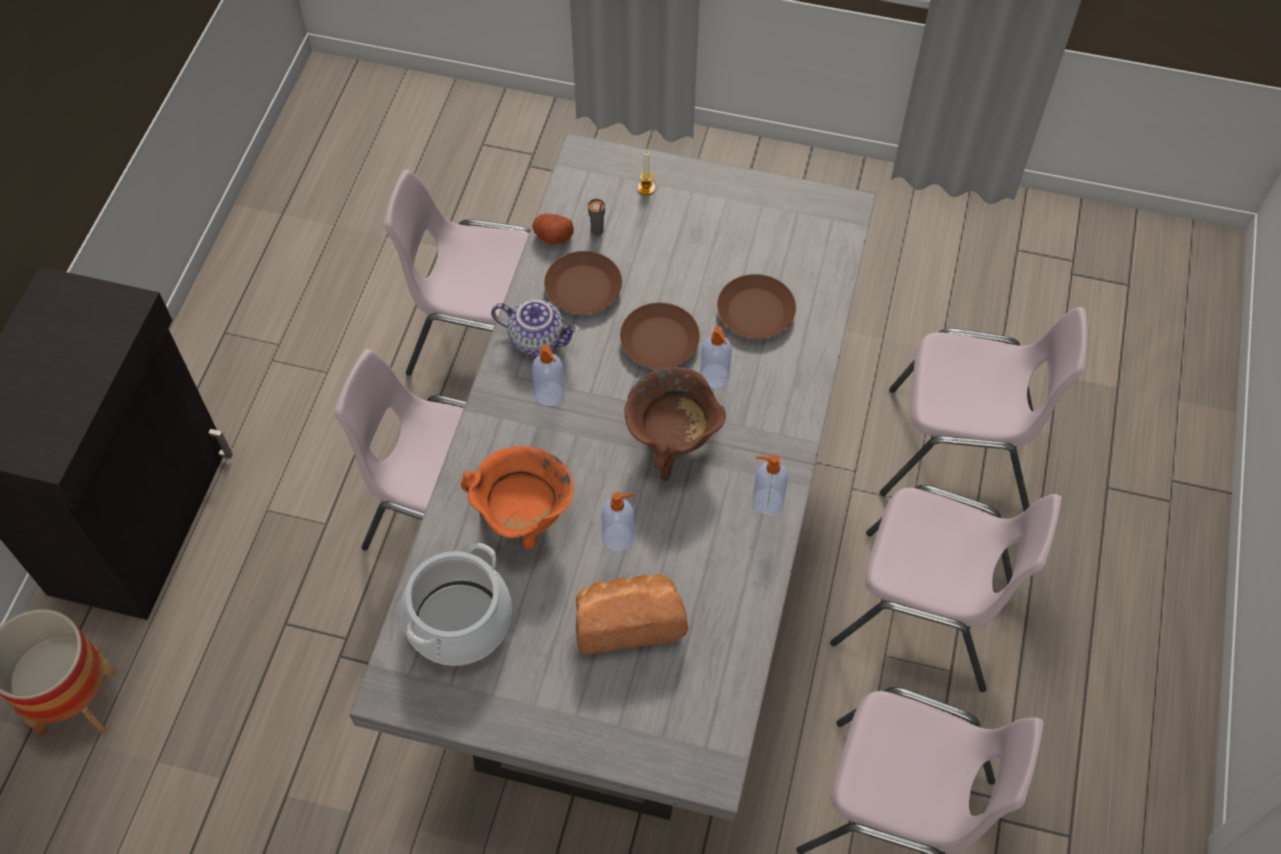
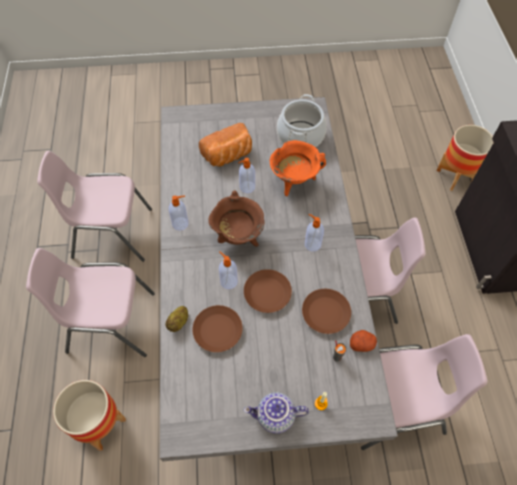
camera: 160 degrees right, 0 degrees up
teapot [491,299,580,356] -> teapot moved to [243,392,309,434]
pink chair [880,307,1087,511] -> planter [53,380,126,451]
none -> potato [165,306,188,332]

